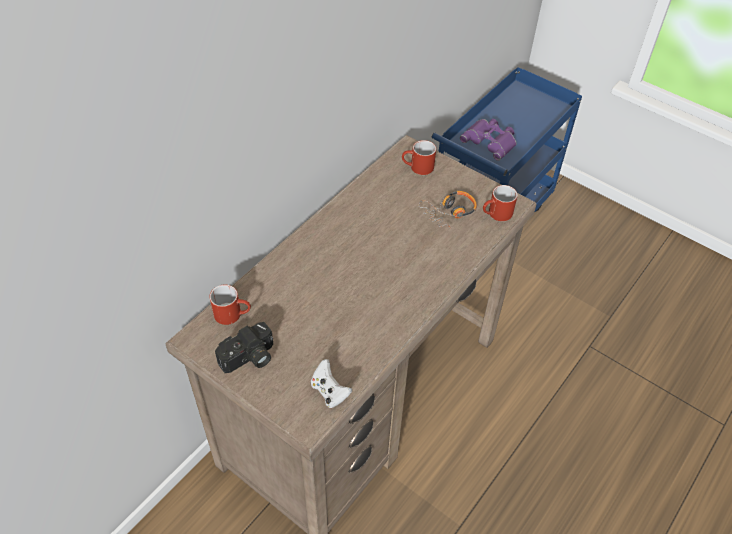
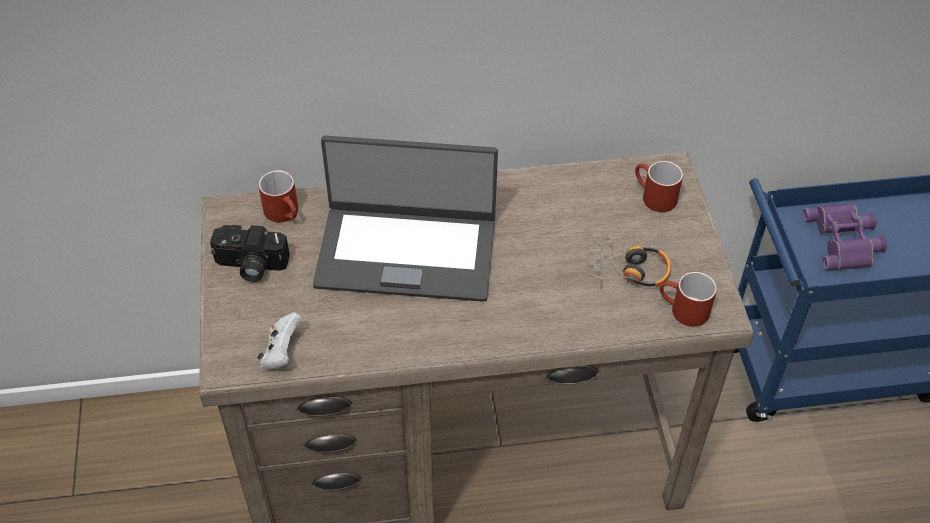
camera: 45 degrees right, 0 degrees up
none -> laptop [313,136,498,302]

